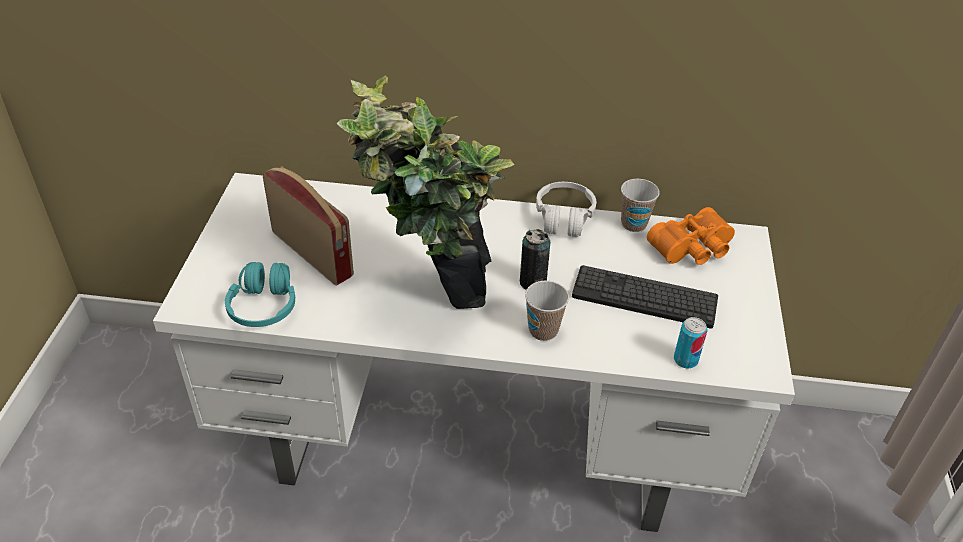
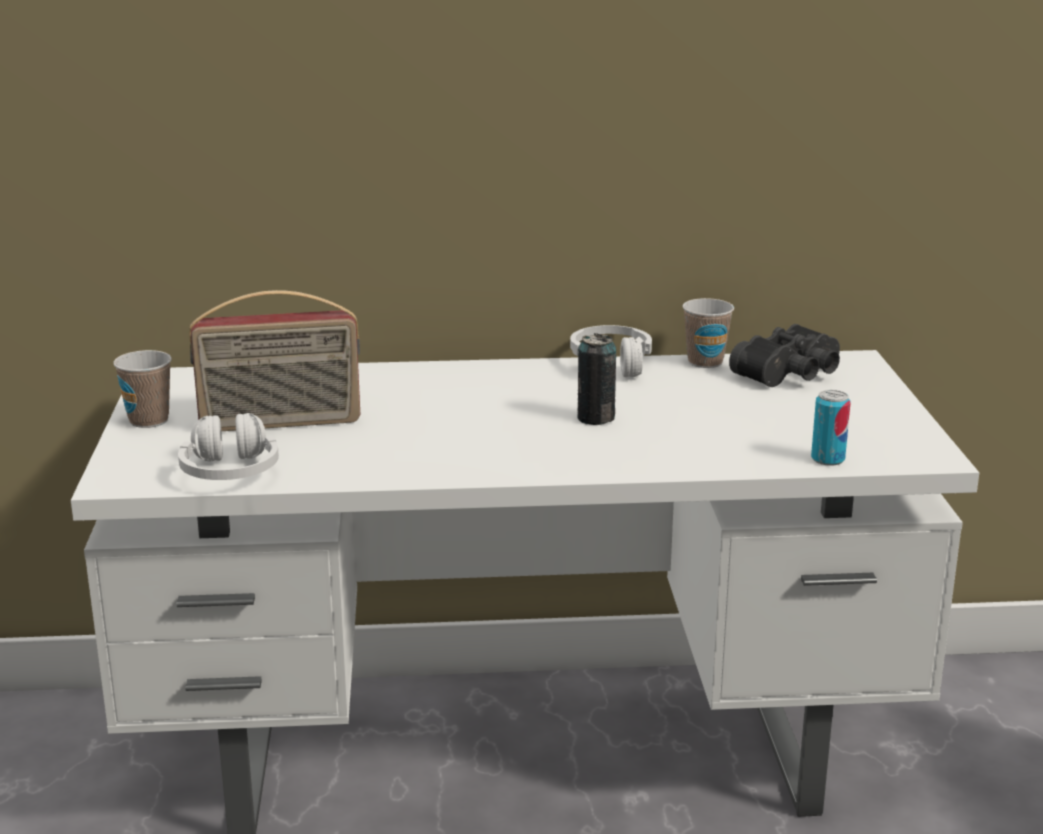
camera: 10 degrees left, 20 degrees down
turquoise headphones [225,262,295,327] -> white headphones [178,413,279,480]
radio [263,166,354,286] -> radio turned 135 degrees clockwise [189,290,360,431]
potted plant [337,76,514,309] -> none
cup [525,281,569,341] -> cup moved to [113,350,172,428]
keyboard [572,265,718,329] -> none
orange binoculars [647,207,735,265] -> black binoculars [729,324,840,387]

